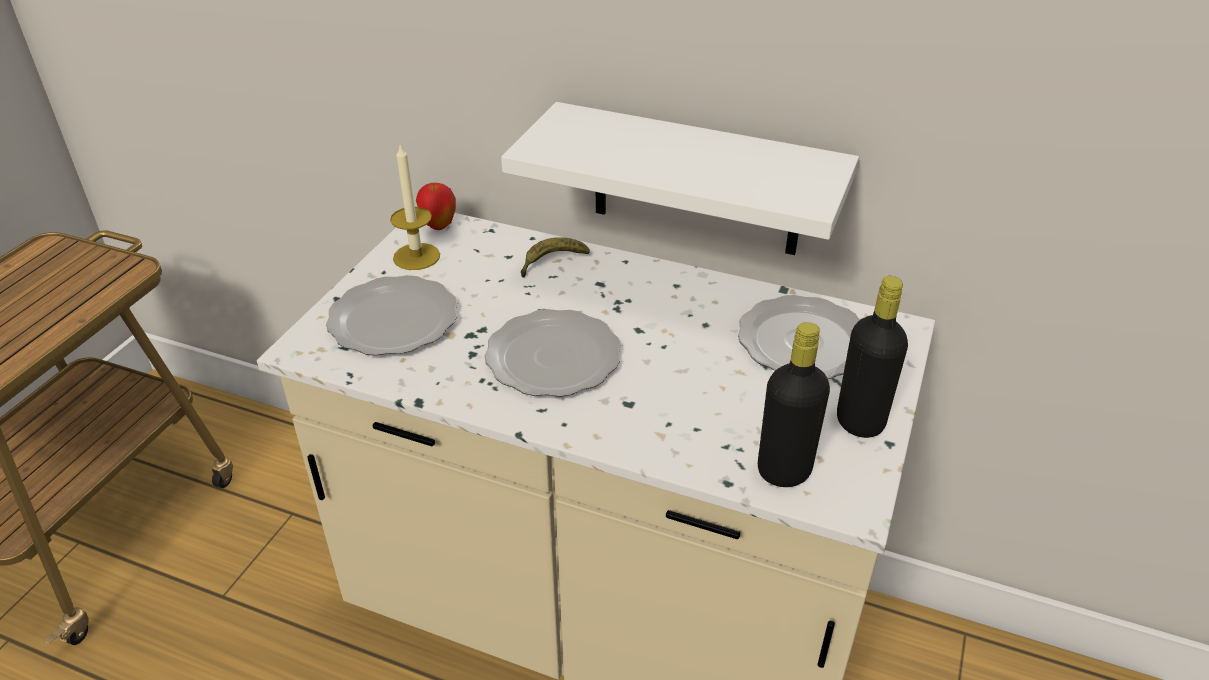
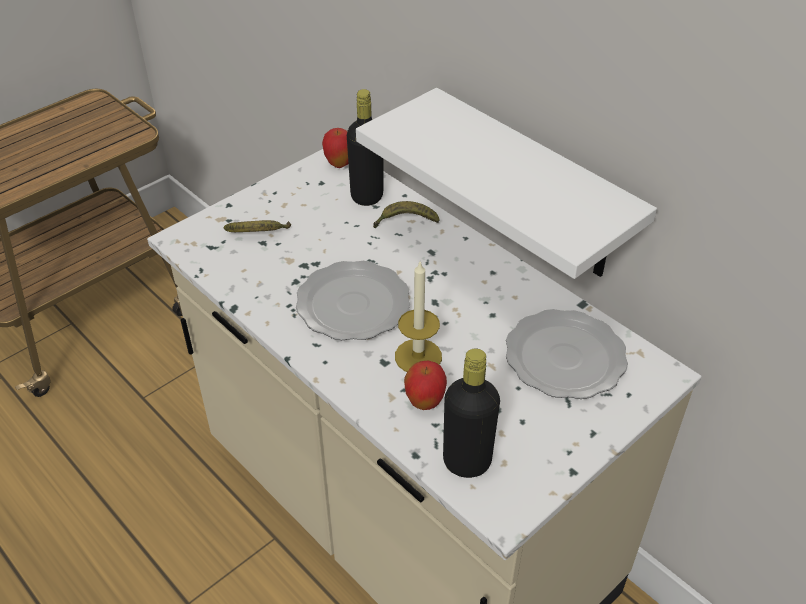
camera: 25 degrees right, 5 degrees up
plate [326,275,458,356] -> banana [224,220,291,232]
candle [390,144,440,270] -> candle moved to [395,262,442,372]
black bottle [837,276,908,438] -> black bottle moved to [347,89,383,206]
none -> apple [404,361,447,410]

